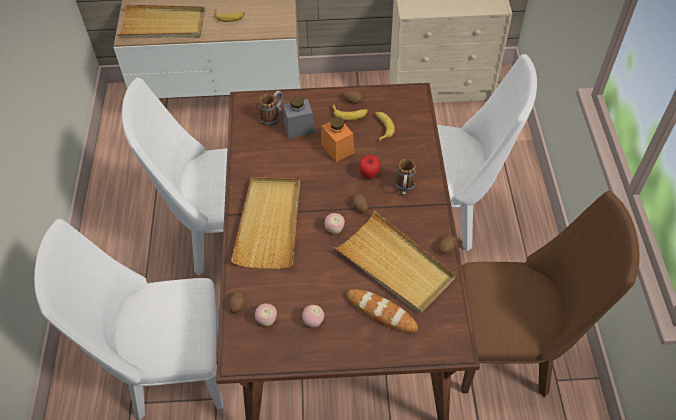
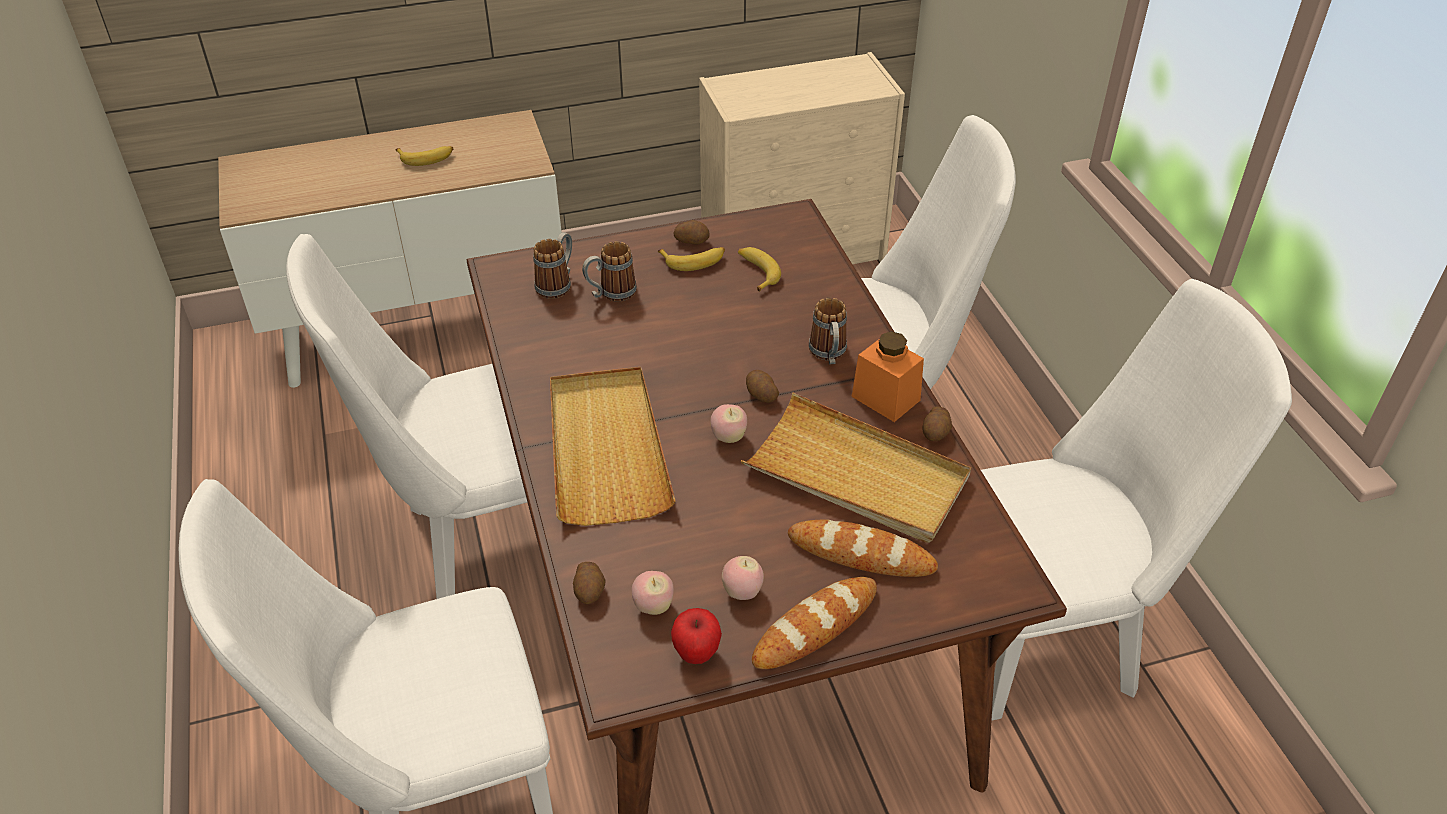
camera: 15 degrees left, 10 degrees down
beige tray [117,4,205,38] -> none
grey jar [283,96,315,138] -> mug [582,241,637,302]
orange jar [321,117,354,162] -> orange jar moved to [852,331,924,422]
apple [359,155,380,179] -> apple moved to [671,608,722,664]
brown chair [461,191,640,397] -> white chair [981,279,1292,721]
none -> bread [752,577,877,669]

